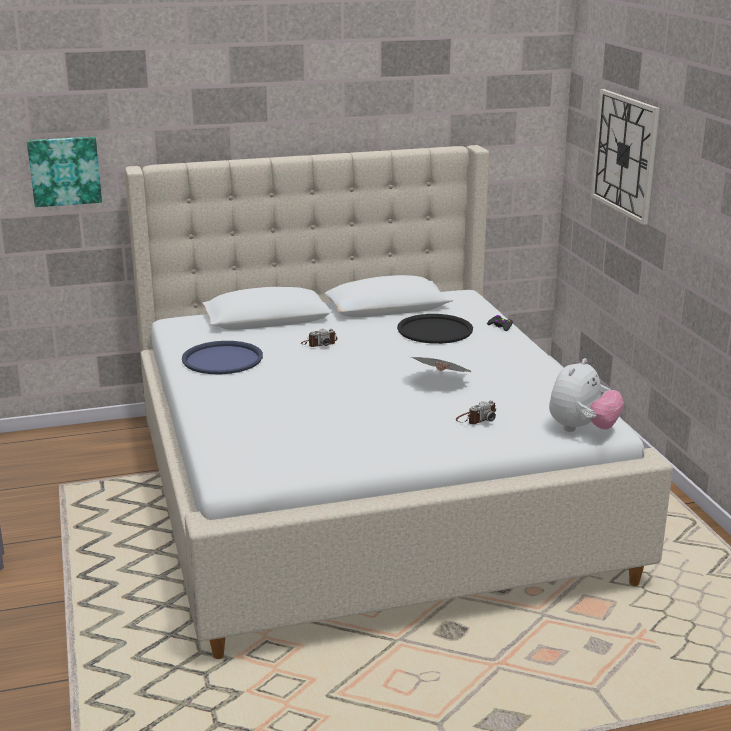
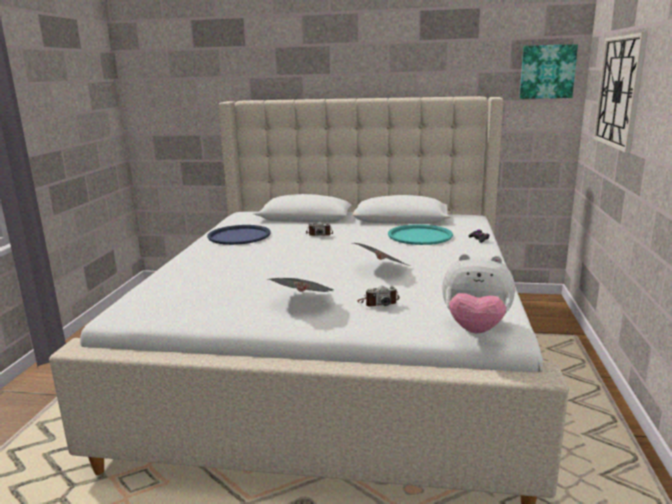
camera: 25 degrees right, 5 degrees down
picture [27,137,102,207] -> picture moved to [519,44,578,99]
black tray [397,314,473,344] -> turquoise tray [388,224,453,245]
plush toy [549,358,624,432] -> plush toy turned 45 degrees clockwise [442,254,515,333]
none -> newspaper [268,278,333,292]

